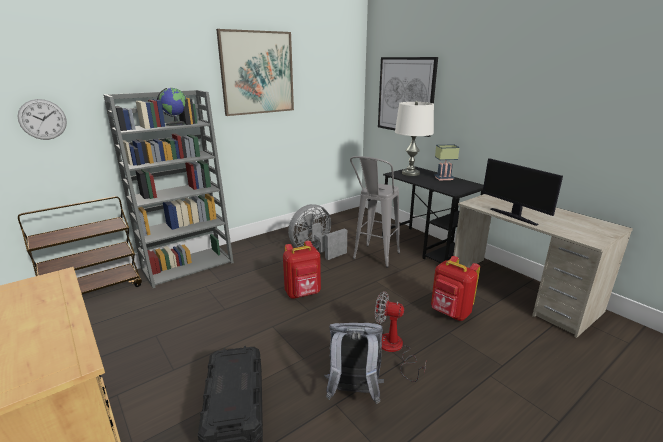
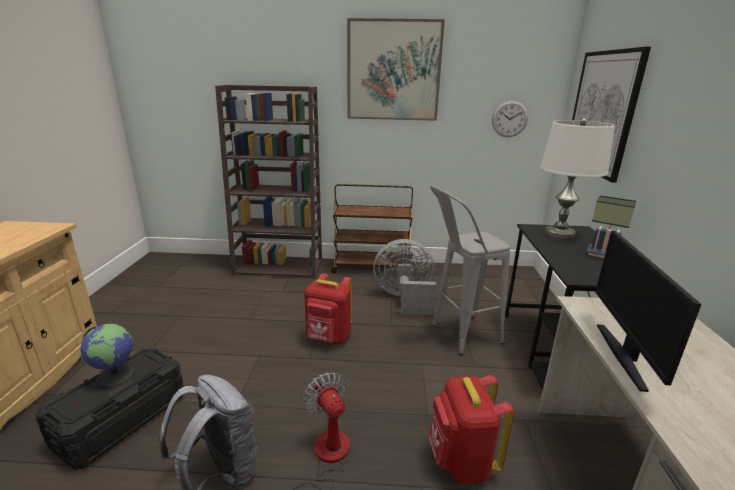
camera: 40 degrees right, 0 degrees up
wall clock [17,99,67,140] -> wall clock moved to [492,101,528,137]
brown cart [18,196,142,294] -> brown cart moved to [331,184,413,273]
grey bookcase [103,90,234,288] -> brown bookcase [215,85,322,279]
globe [157,88,186,126] -> globe moved to [80,324,135,388]

